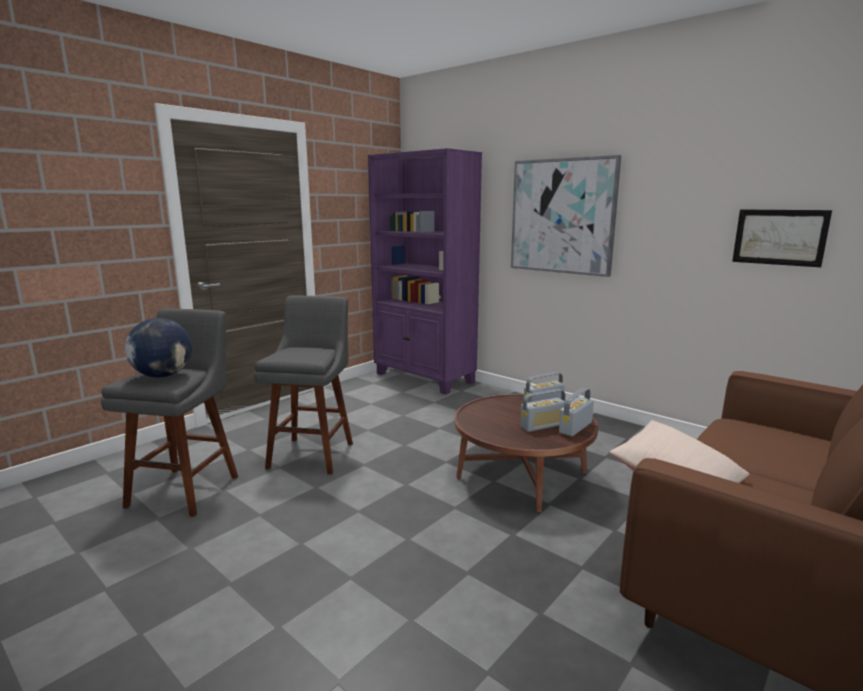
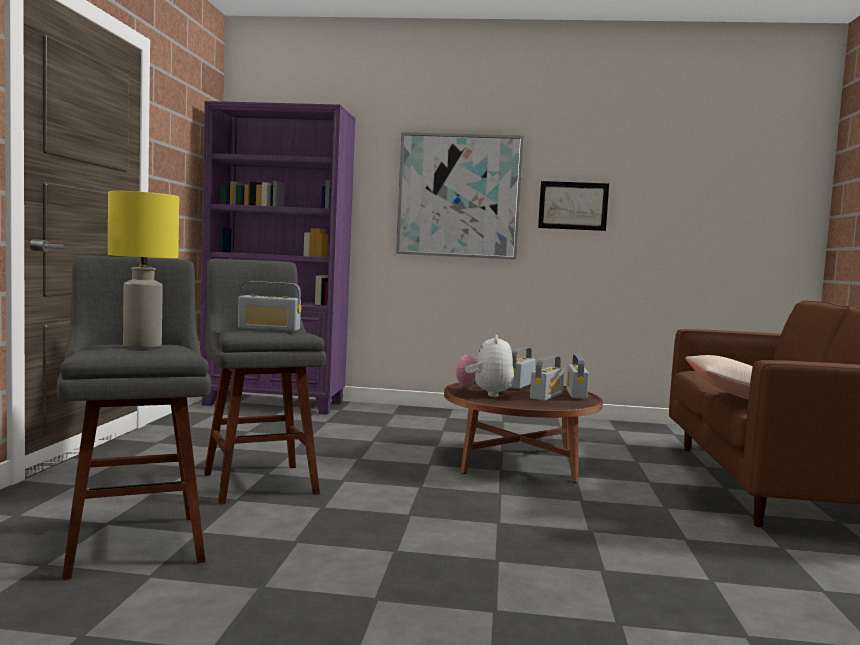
camera: 35 degrees left, 10 degrees down
globe [125,318,192,378] -> yellow table lamp [108,191,179,348]
picture [732,209,832,267] -> picture moved to [538,181,609,231]
none -> radio [238,281,301,332]
none -> plush toy [456,335,514,397]

